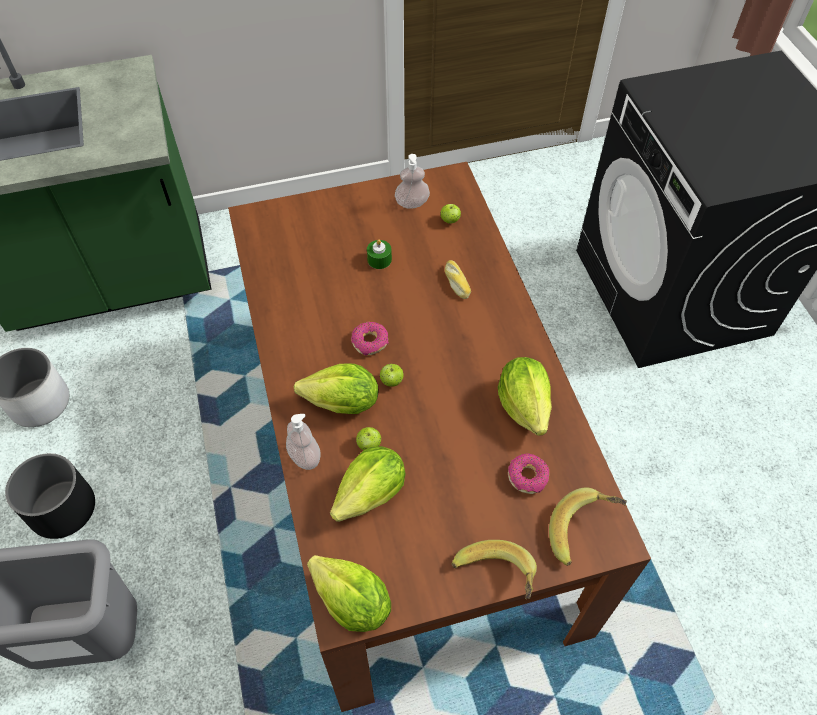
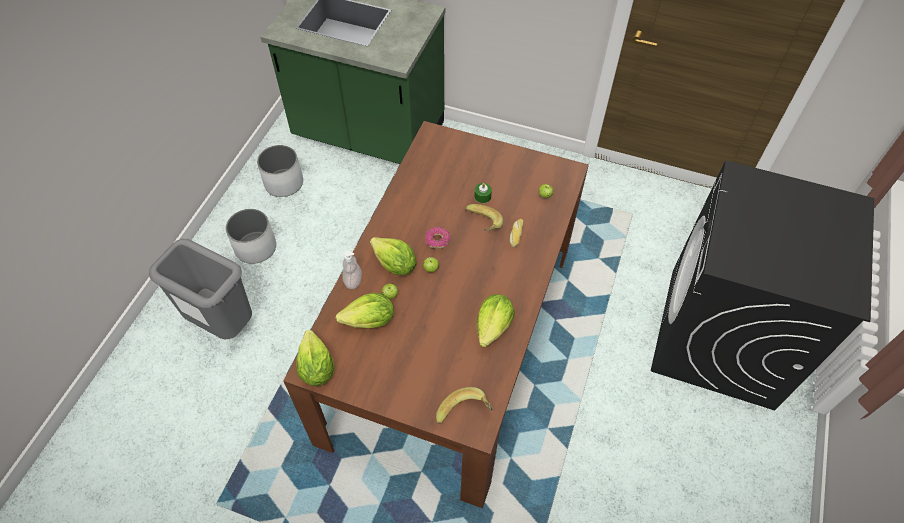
camera: 35 degrees right, 0 degrees up
black planter [5,453,95,539] -> white planter [226,209,276,264]
soap dispenser [395,154,430,209] -> none
banana [452,540,537,599] -> banana moved to [465,204,503,231]
donut [508,454,549,494] -> none

